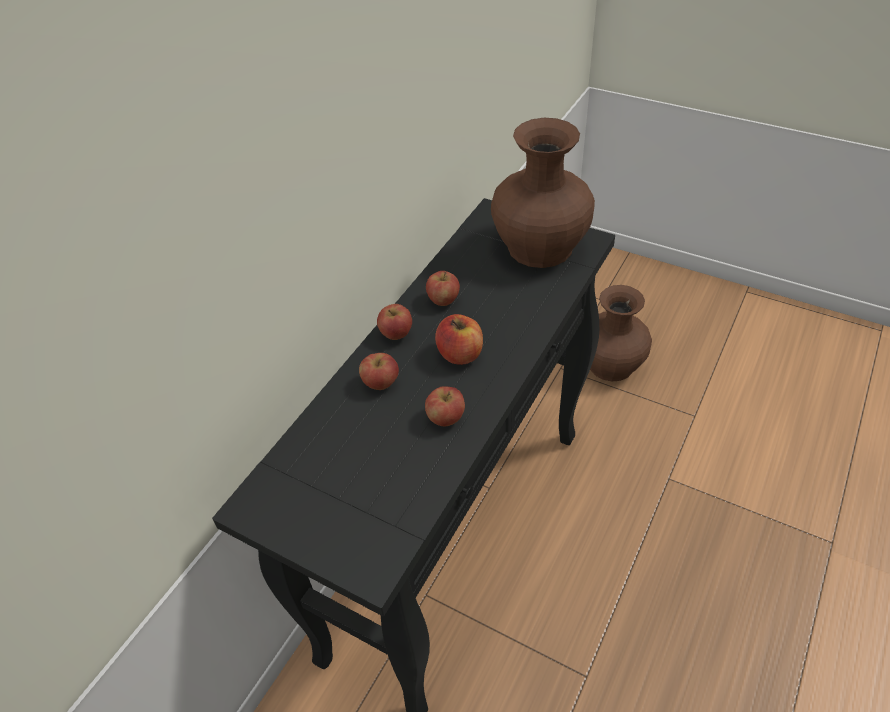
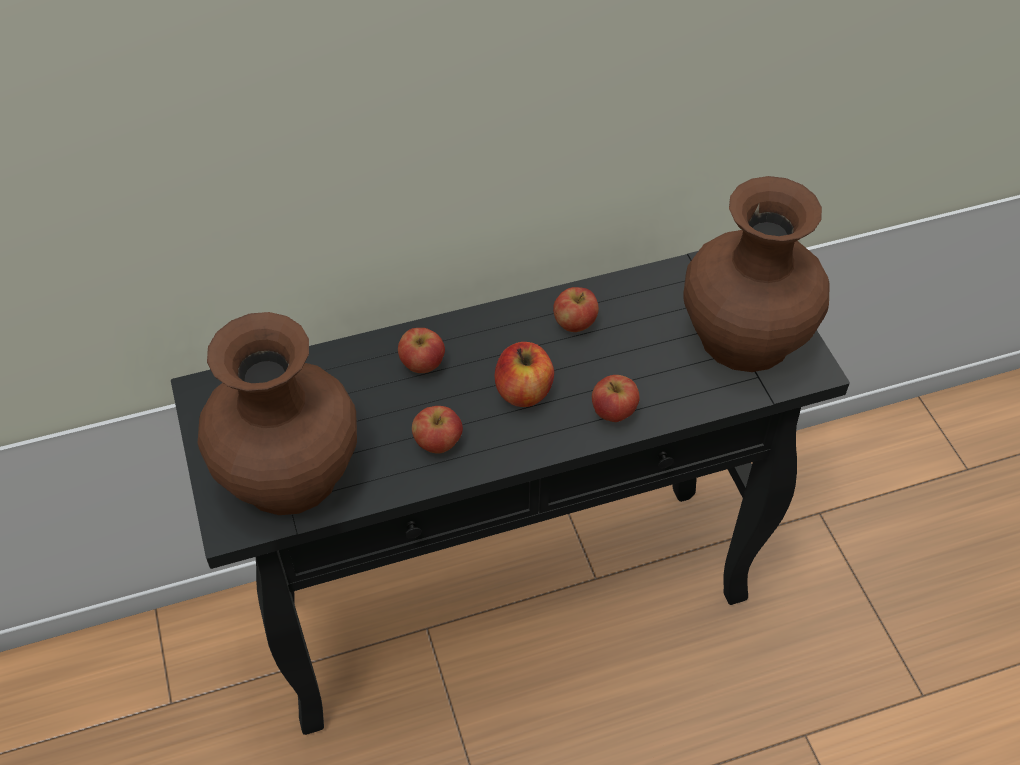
camera: 40 degrees right, 5 degrees up
apple [377,304,412,340] -> apple moved to [592,375,640,422]
brown vase [590,285,652,381] -> brown vase moved to [198,312,357,515]

